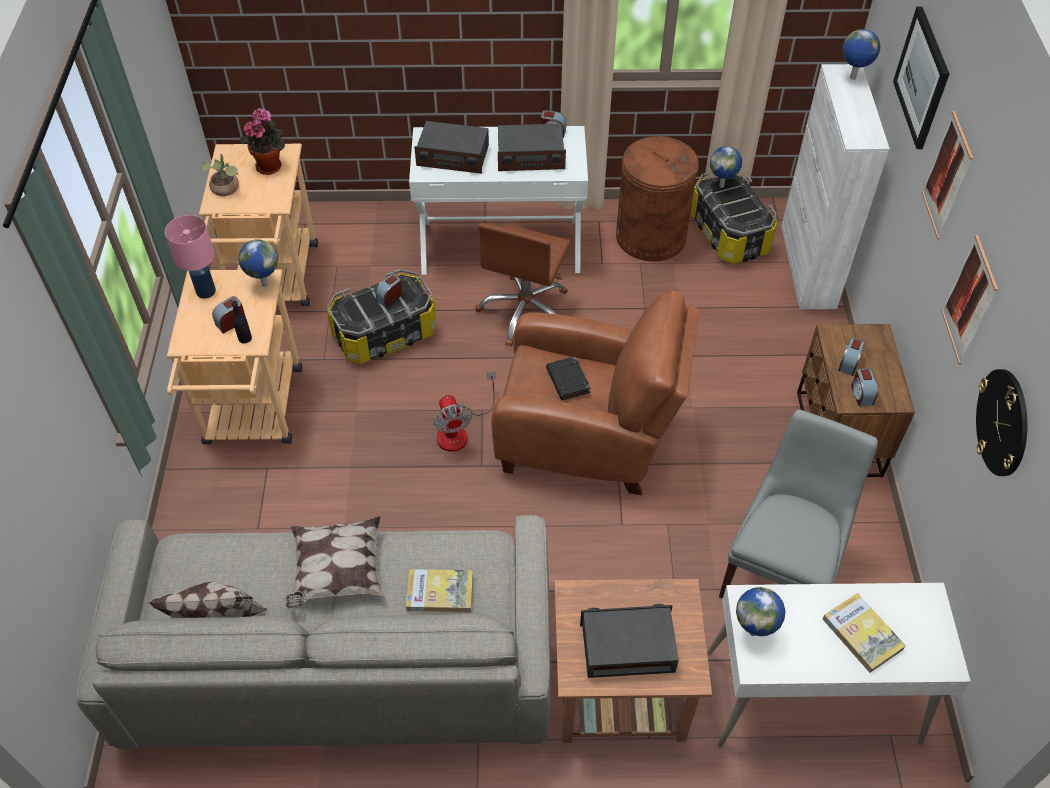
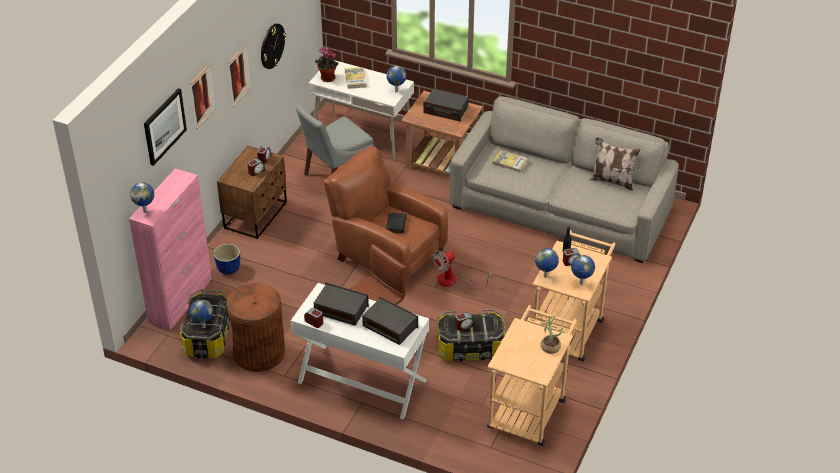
camera: 155 degrees left, 10 degrees down
pink table lamp [165,215,216,299] -> globe [571,255,595,285]
potted plant [241,108,285,175] -> potted plant moved to [315,47,338,82]
pillow [286,516,384,609] -> none
fan [433,371,495,452] -> fan turned 135 degrees counterclockwise [433,250,492,290]
white cabinet [781,64,890,309] -> pink cabinet [129,168,212,330]
none -> planter [214,244,240,275]

